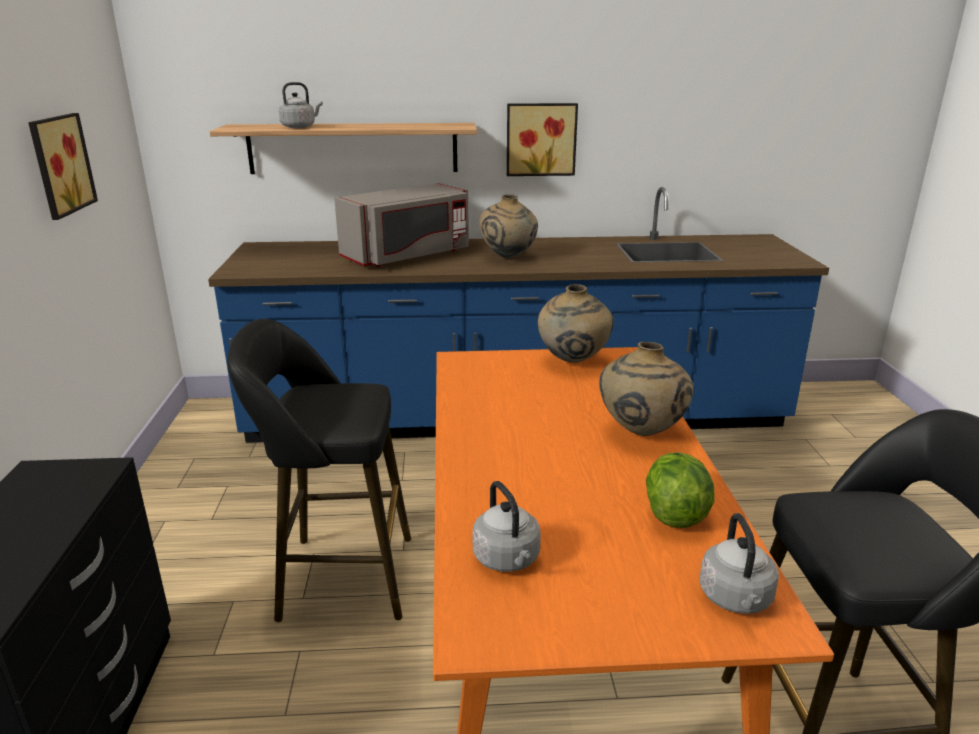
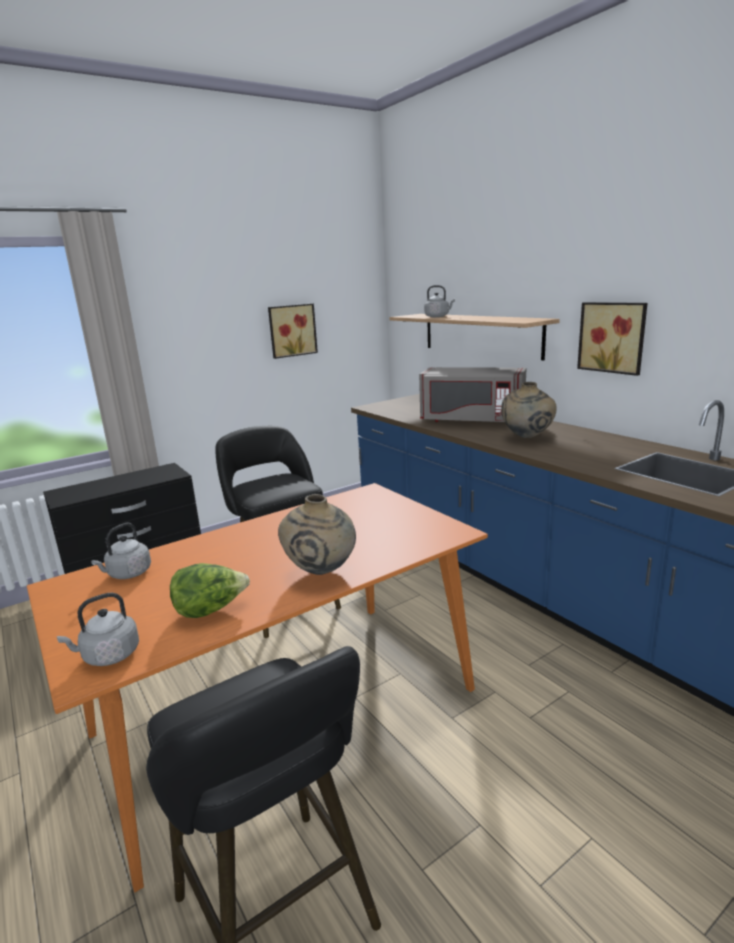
camera: 60 degrees right, 5 degrees down
beige vase [538,284,614,363] -> none

